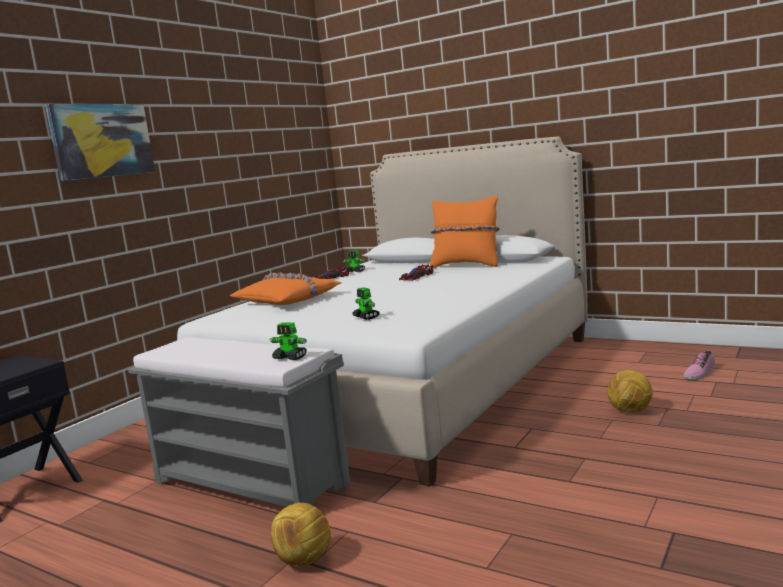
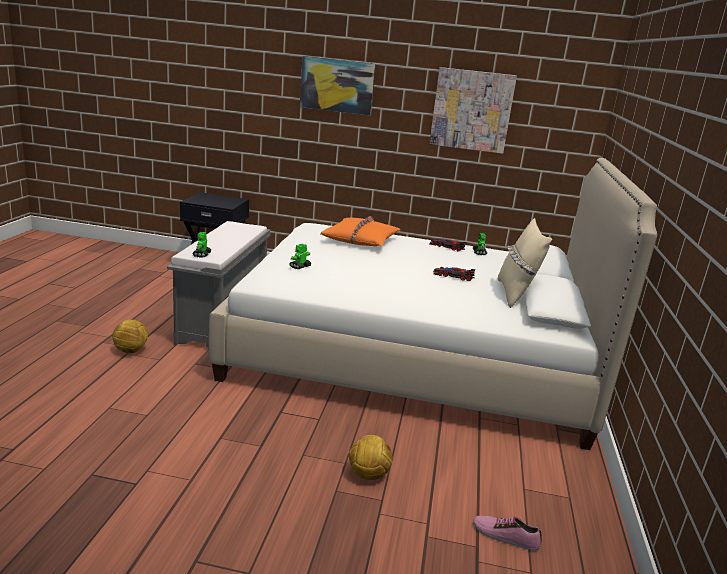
camera: 65 degrees right, 10 degrees up
orange pillow [430,196,500,268] -> beige pillow [498,218,552,308]
none -> picture [429,67,517,154]

